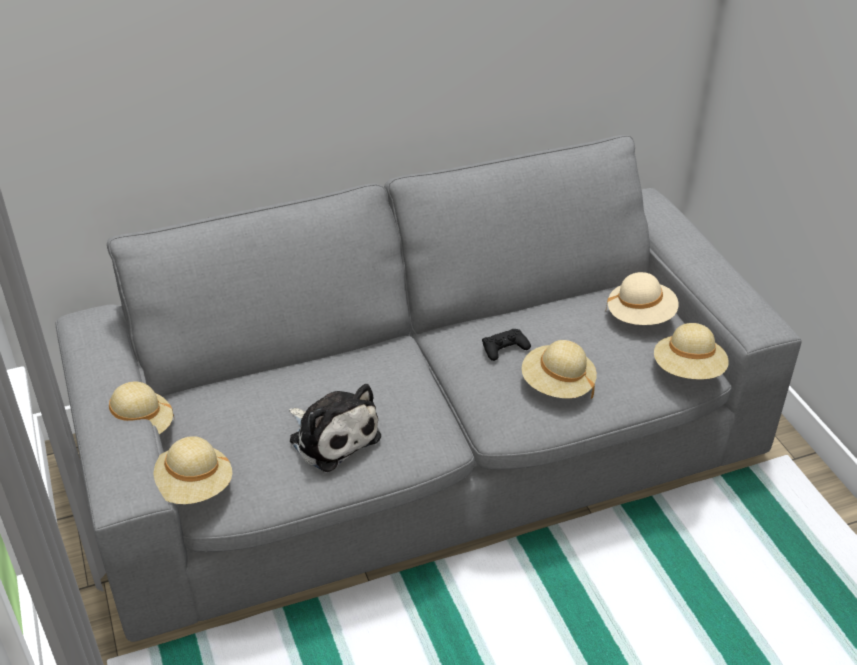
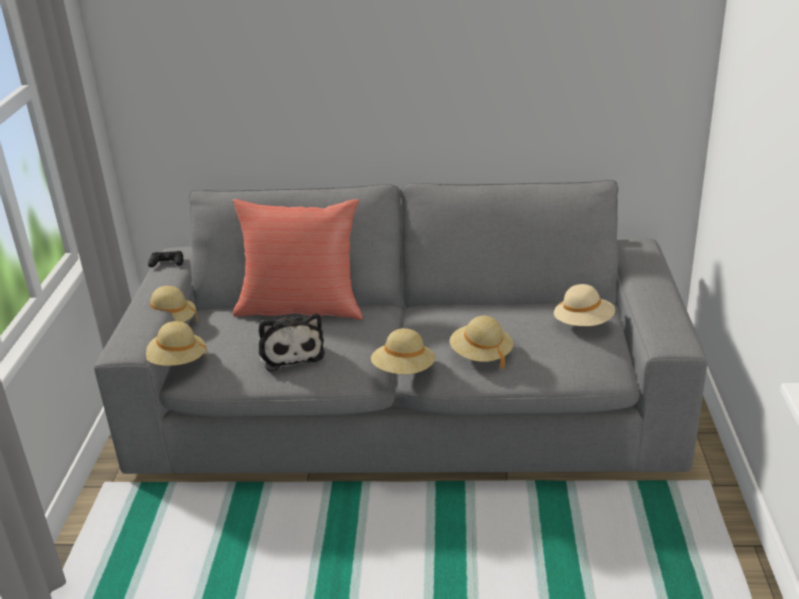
camera: 25 degrees right, 10 degrees down
black game controller [482,329,531,361] -> black game controller moved to [148,251,183,267]
beige hat [654,323,729,379] -> beige hat moved to [371,328,436,374]
none -> red pillow [233,199,363,320]

